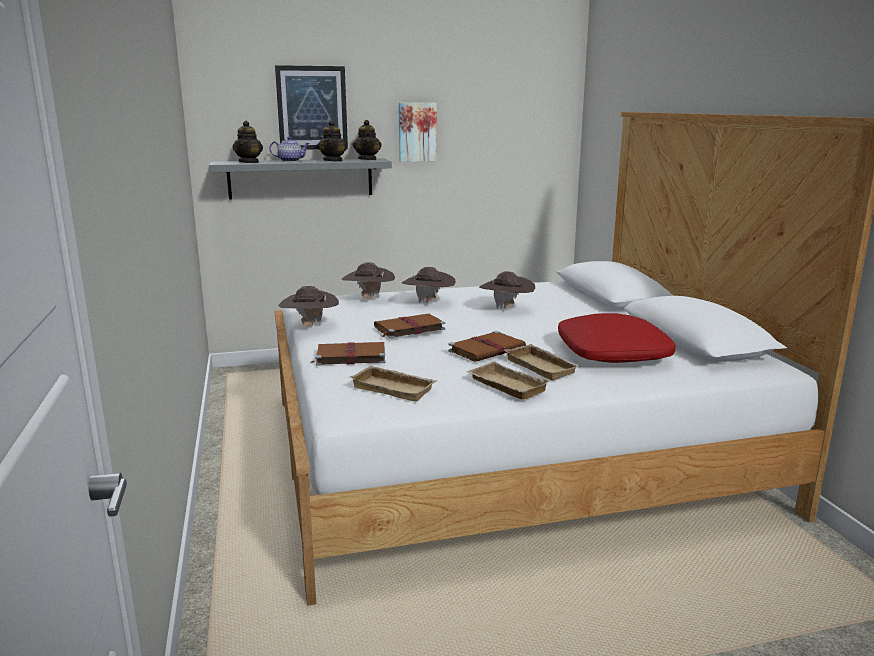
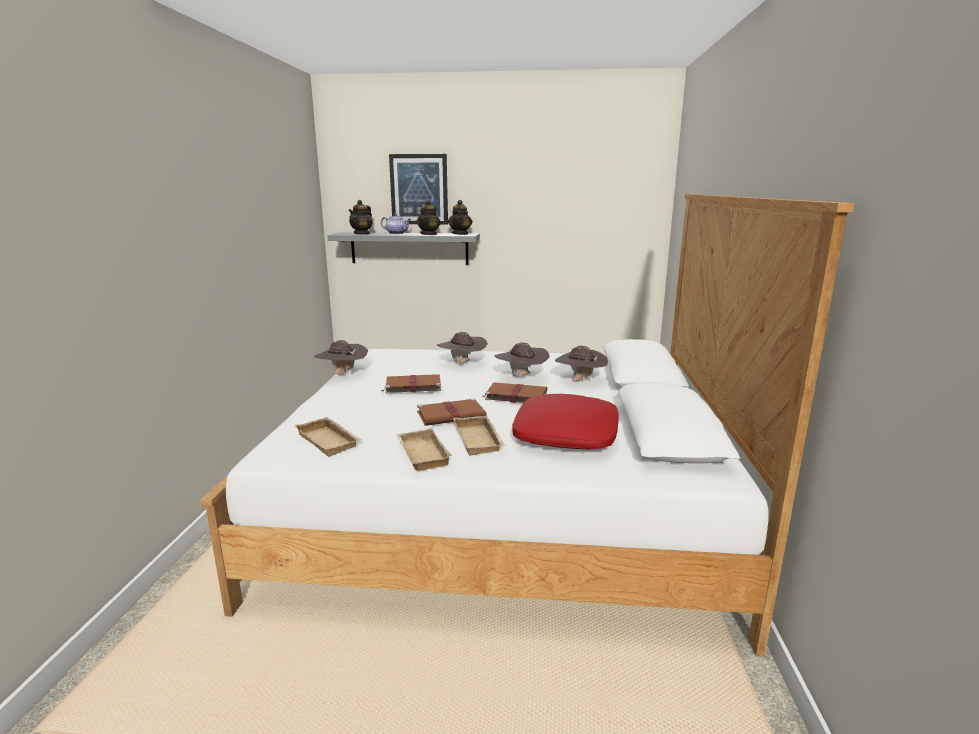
camera: 20 degrees right, 0 degrees up
brown book [310,342,385,366] -> brown book moved to [483,382,547,403]
brown hat [342,262,395,299] -> brown hat moved to [555,346,608,381]
picture [398,103,437,162] -> none

